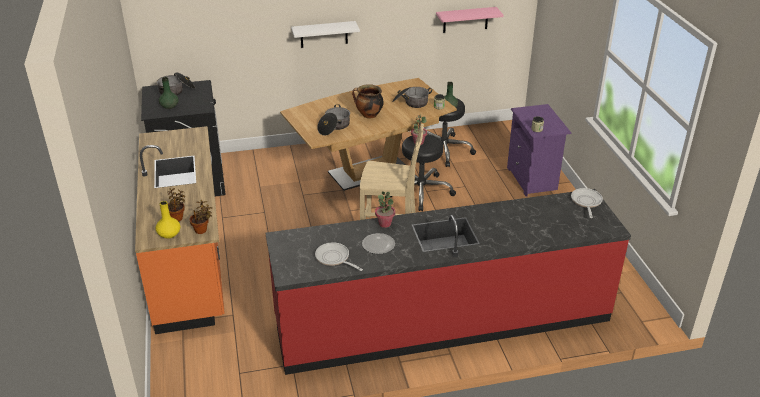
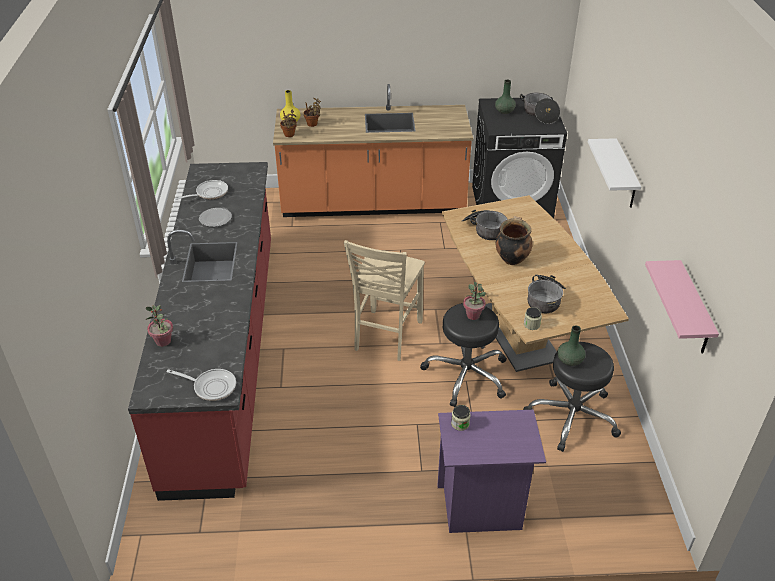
camera: 100 degrees right, 5 degrees up
potted plant [375,191,395,228] -> potted plant moved to [145,305,173,347]

